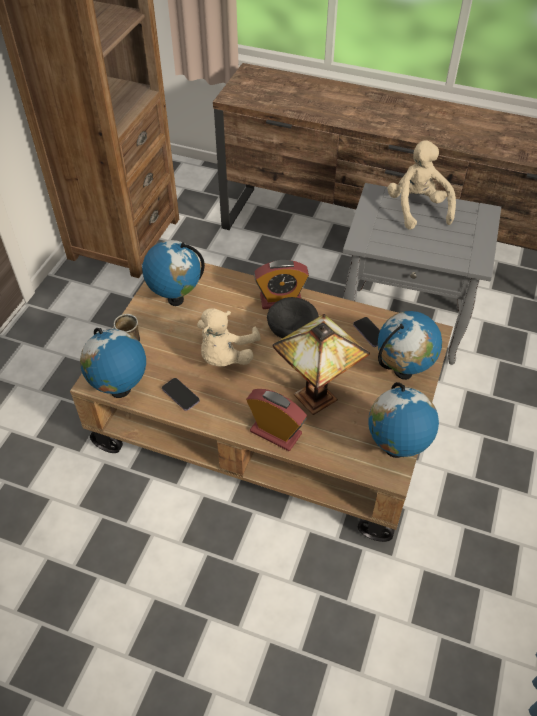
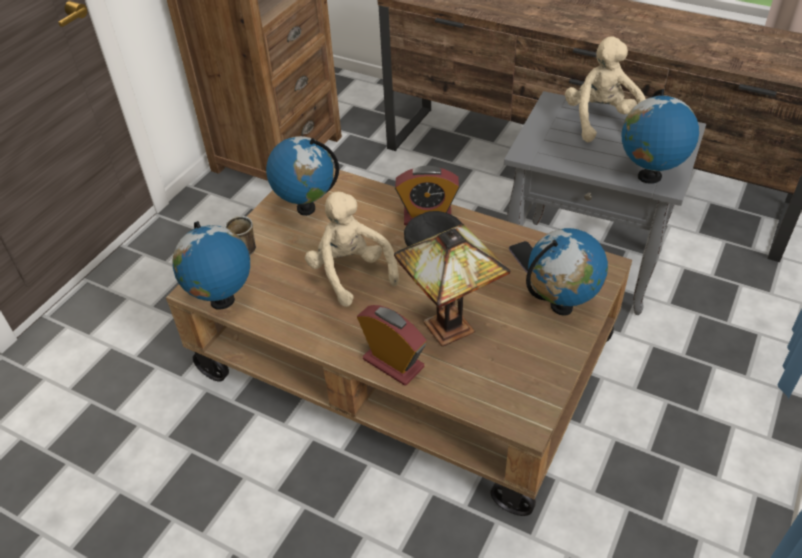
camera: 10 degrees right, 5 degrees down
phone [162,378,200,411] -> none
beige plush toy [197,308,261,367] -> beige plush toy turned 120 degrees clockwise [305,192,399,307]
globe [368,382,439,458] -> globe moved to [621,89,699,184]

